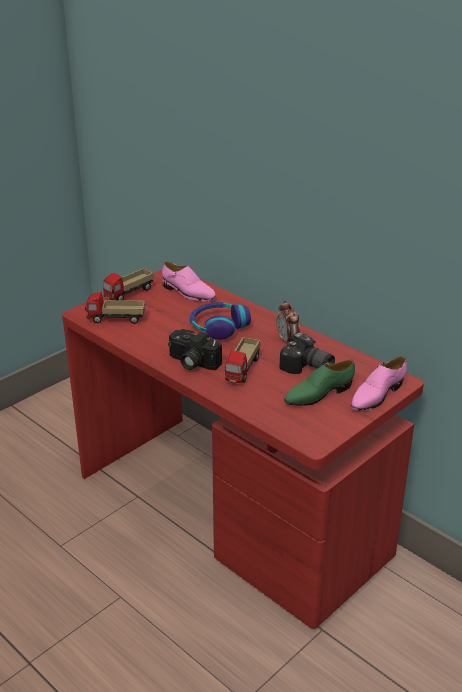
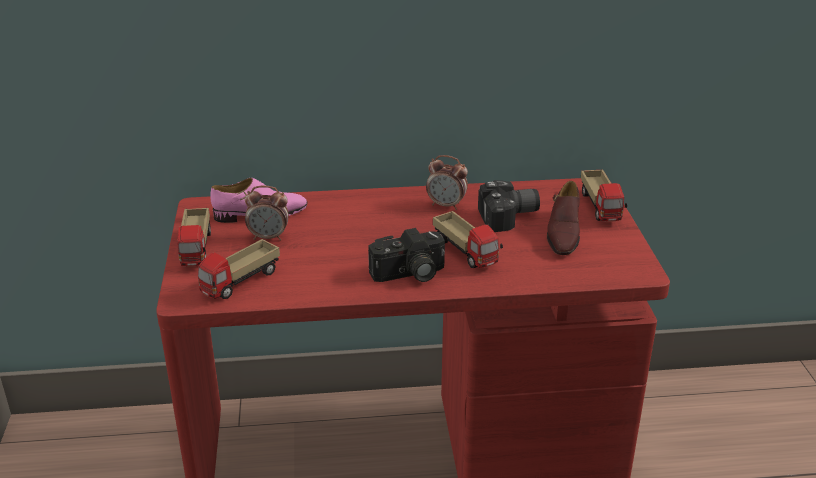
camera: 50 degrees left, 0 degrees up
headphones [190,302,251,340] -> none
green shoe [284,360,355,406] -> brown shoe [547,181,580,255]
pink shoe [351,356,407,411] -> toy truck [581,170,627,222]
none -> alarm clock [245,186,289,241]

